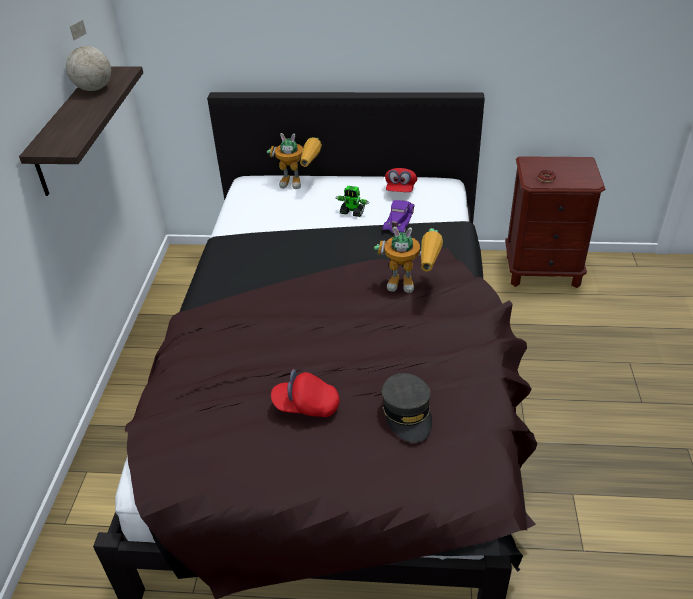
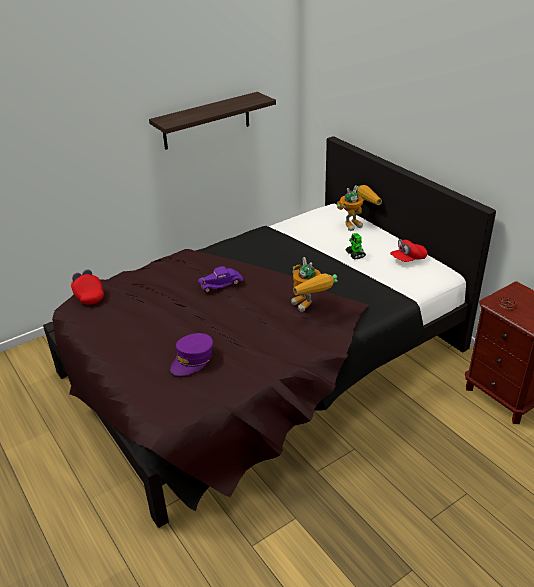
camera: 50 degrees right, 5 degrees down
globe [66,20,111,91] -> none
toy robot [267,133,322,189] -> toy robot turned 90 degrees counterclockwise [337,185,382,231]
red cap [271,369,340,417] -> red cap moved to [71,269,104,305]
grey cap [382,373,432,443] -> purple cap [170,333,213,376]
purple toy car [383,200,415,233] -> purple toy car moved to [198,266,244,293]

